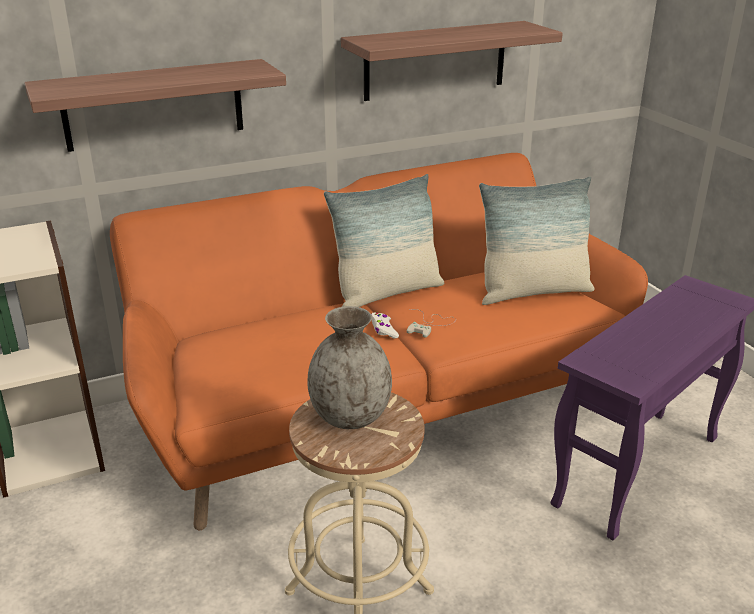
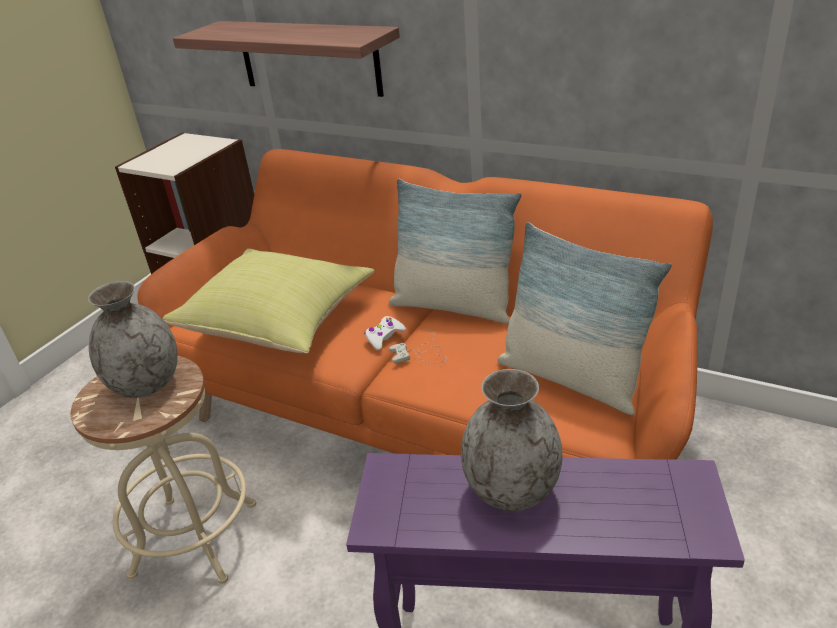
camera: 55 degrees right, 5 degrees up
shelf [341,21,563,101] -> none
none -> yellow pillow [163,249,375,353]
none -> grey vase [461,369,562,511]

